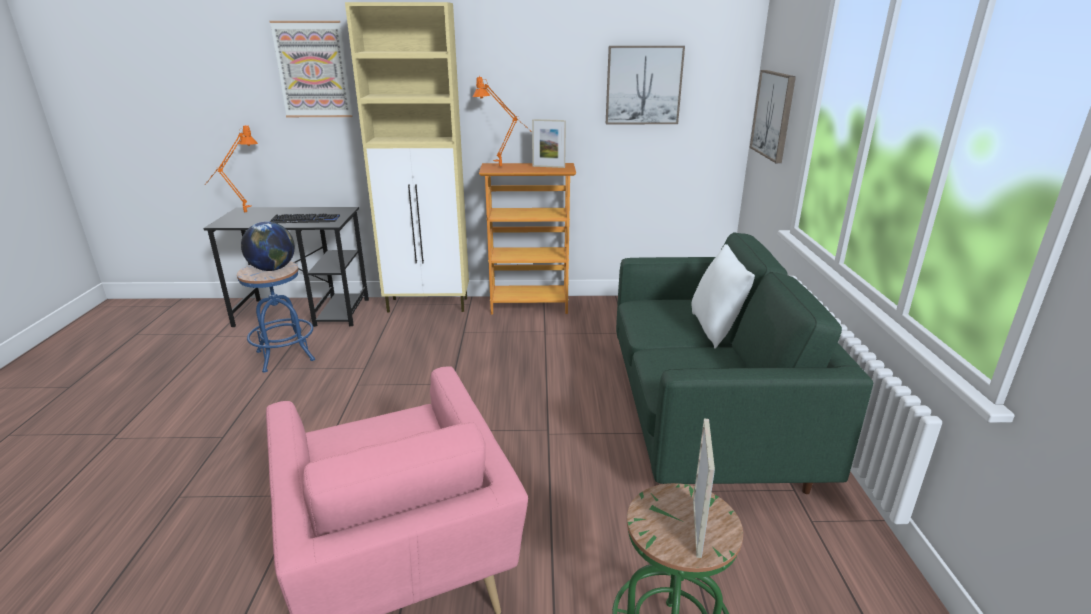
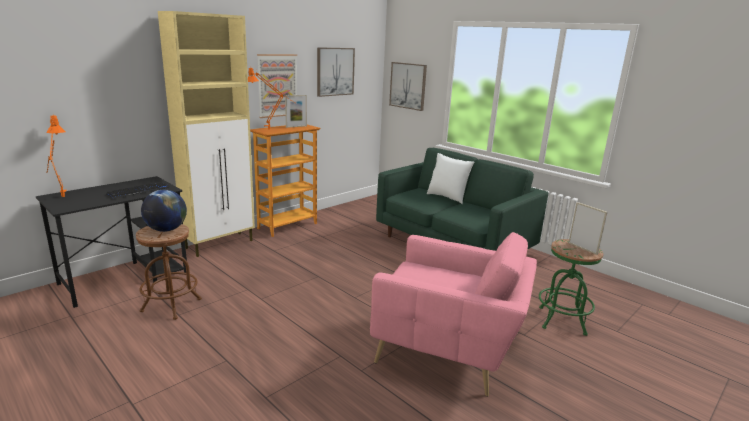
camera: 45 degrees left, 5 degrees down
blue stool [237,261,315,373] -> brown stool [136,224,202,320]
picture [270,21,353,117] -> picture moved to [257,54,297,118]

